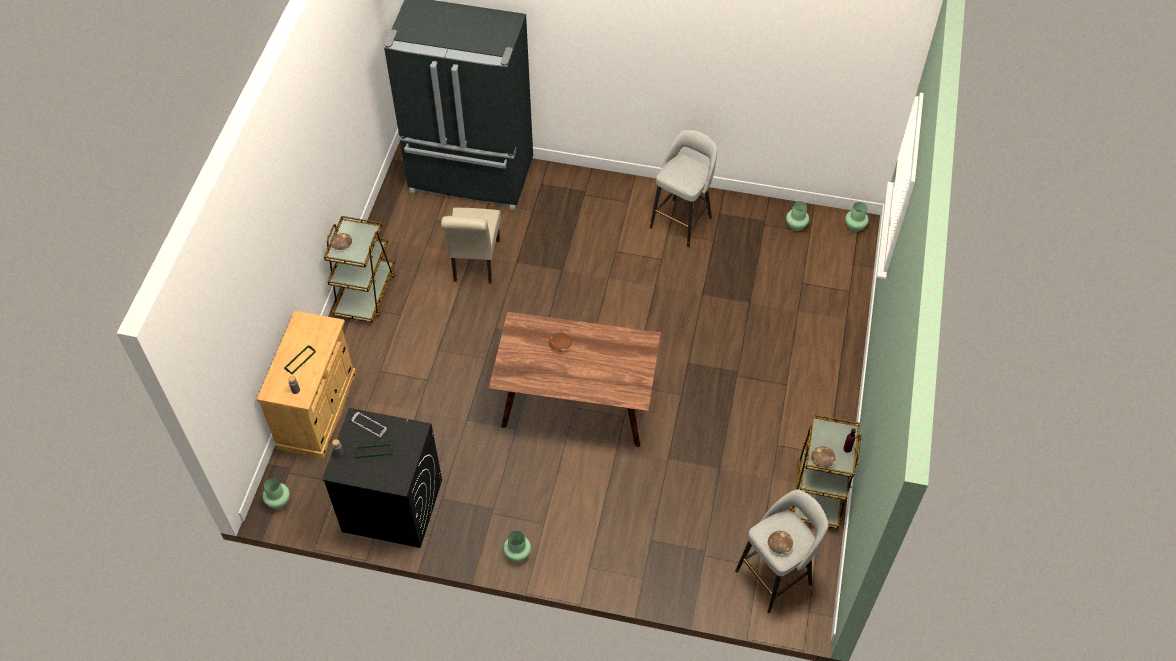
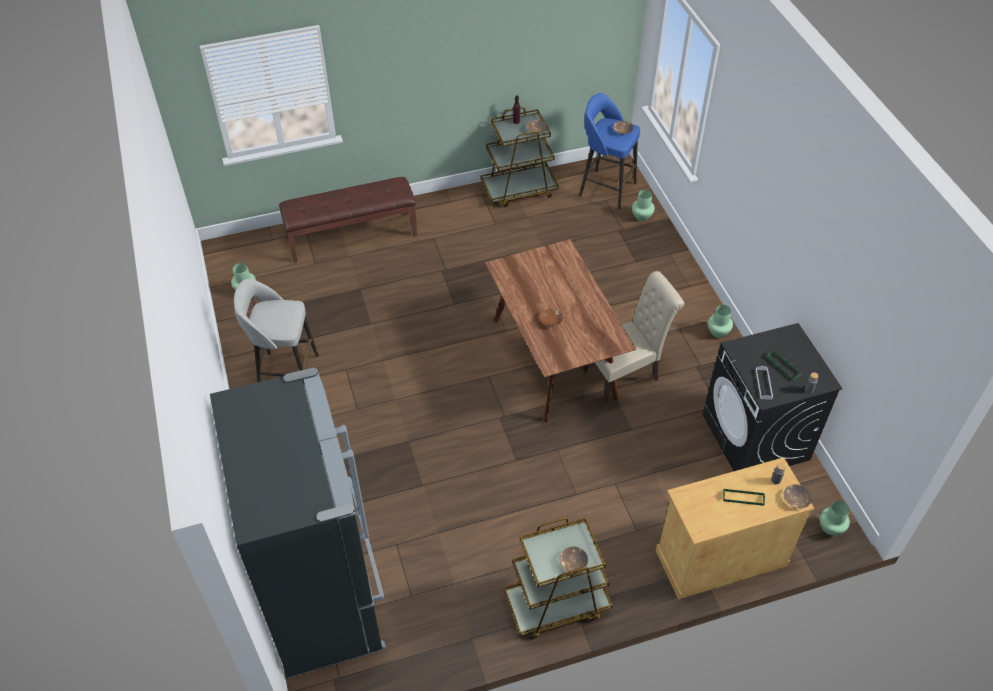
camera: 120 degrees left, 5 degrees down
beige chair [441,208,501,284] -> beige chair moved to [582,271,684,403]
grey stool [735,490,829,613] -> blue stool [579,93,640,210]
green vase [845,202,869,232] -> green vase moved to [632,190,655,221]
none -> brown bench [279,177,417,263]
none -> brown bowl [784,484,811,508]

